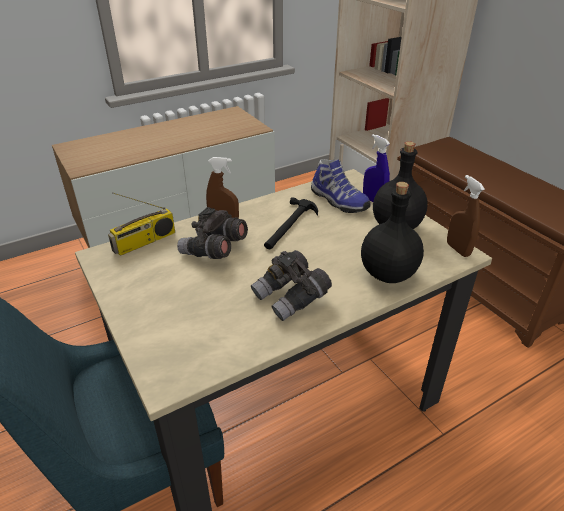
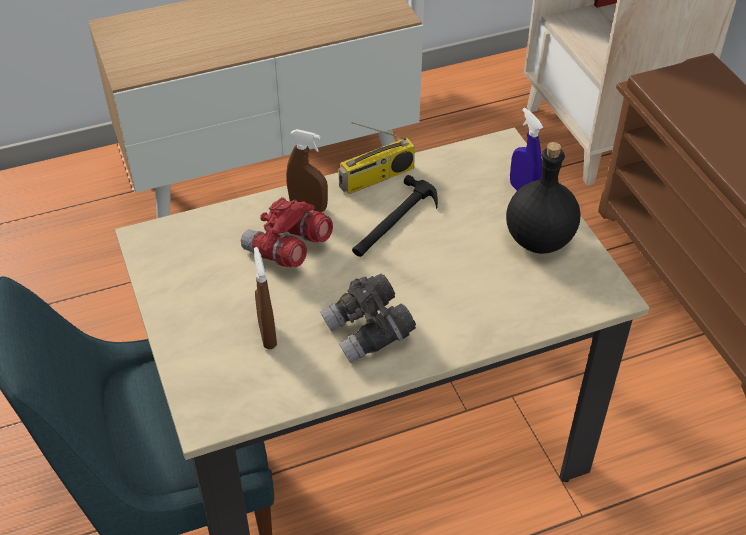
camera: 10 degrees right, 10 degrees up
radio [108,192,175,256] -> radio moved to [339,122,415,194]
grey binoculars [177,207,248,259] -> red binoculars [241,197,333,267]
shoe [311,159,371,213] -> none
black bottle [361,182,424,283] -> none
brown spray bottle [447,175,485,257] -> brown spray bottle moved to [254,247,277,349]

